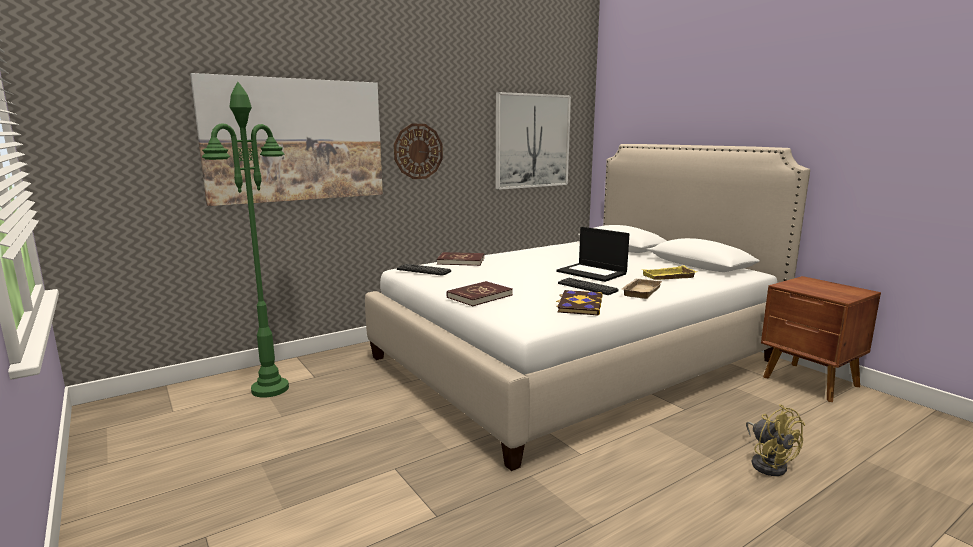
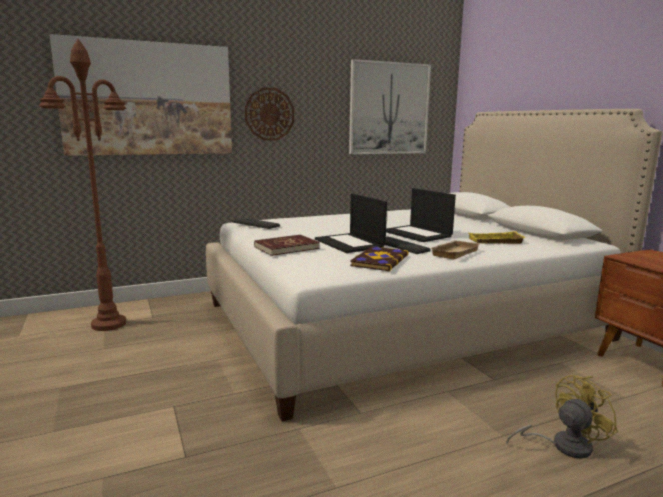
camera: 10 degrees right, 0 degrees up
green floor lamp [202,82,289,398] -> brown floor lamp [39,39,126,331]
red book [437,252,484,266] -> none
yellow fan [746,404,805,476] -> yellow fan turned 105 degrees counterclockwise [506,375,617,459]
none -> laptop [315,193,387,253]

